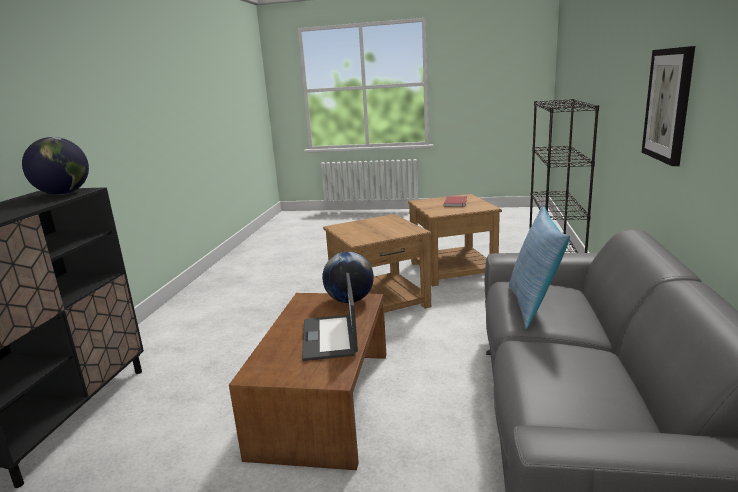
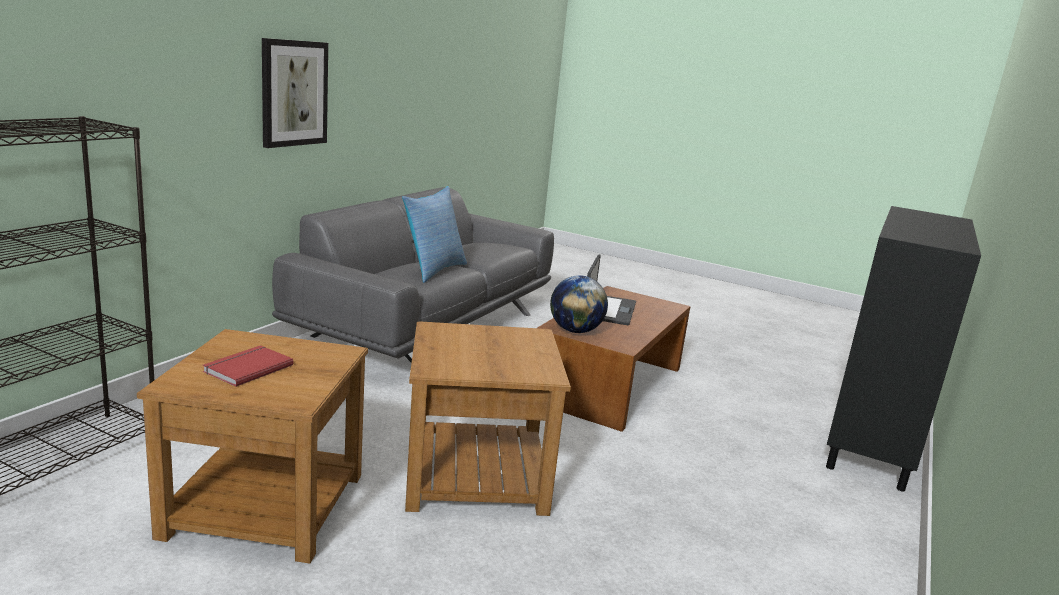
camera: 165 degrees left, 0 degrees up
globe [22,137,89,195] -> none

